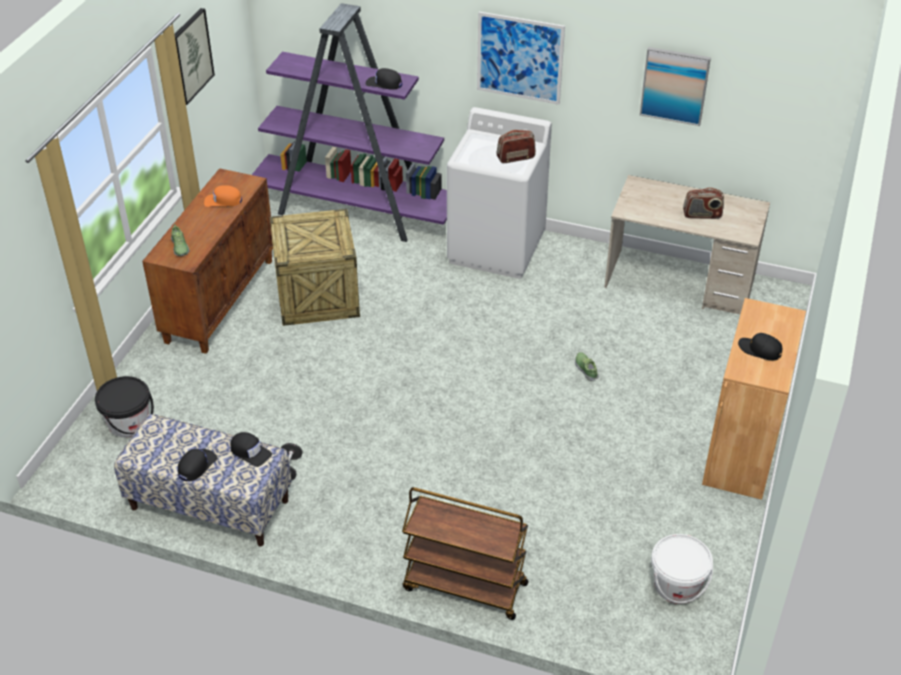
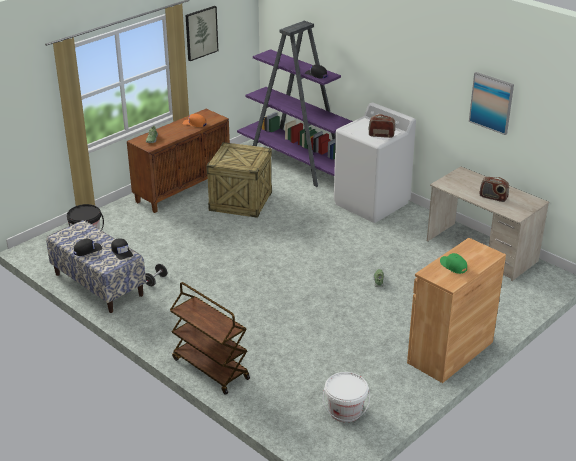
camera: 25 degrees right, 10 degrees down
picture [477,12,565,105] -> none
black cap [738,333,782,361] -> green cap [440,253,467,274]

